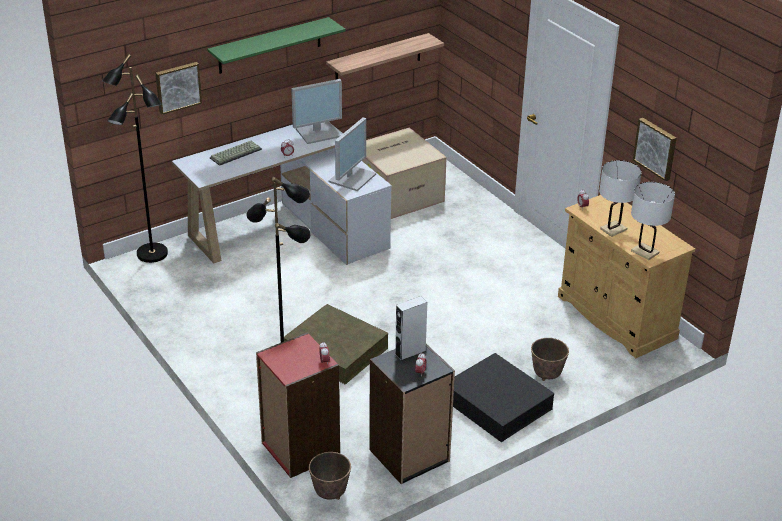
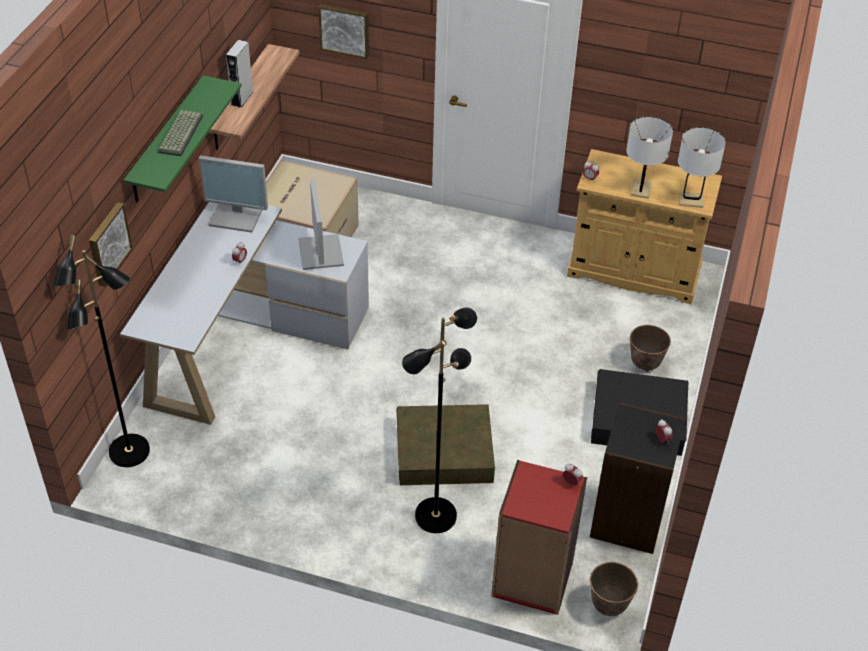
camera: 40 degrees left, 10 degrees up
keyboard [210,141,262,166] -> keyboard moved to [158,110,203,156]
monitor [291,79,342,144] -> monitor turned 75 degrees clockwise [199,155,268,233]
grey speaker [395,296,427,361] -> grey speaker moved to [226,40,253,108]
picture [633,118,677,181] -> picture moved to [318,4,369,59]

